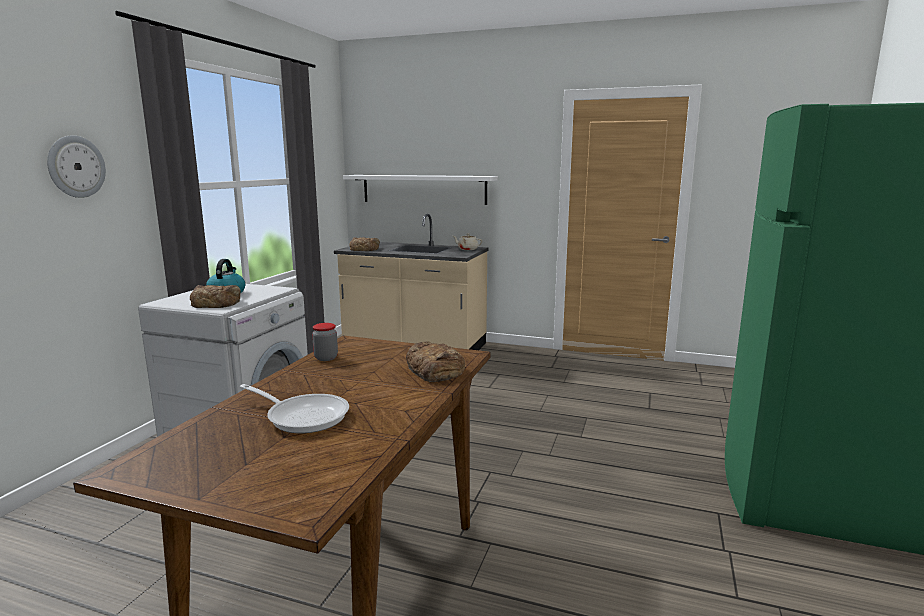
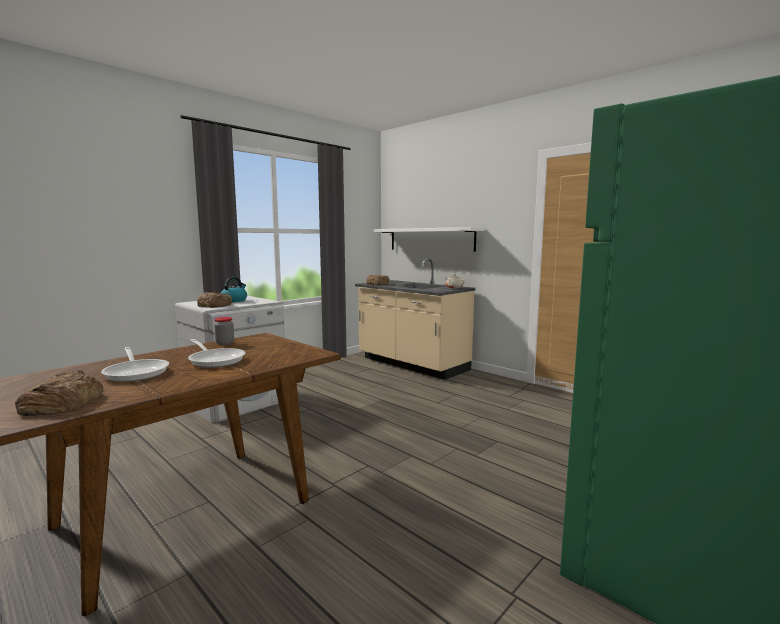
camera: 25 degrees right, 5 degrees down
wall clock [47,135,106,198] -> none
bread [406,341,465,382] -> bread moved to [15,370,103,416]
none -> frying pan [188,339,245,368]

